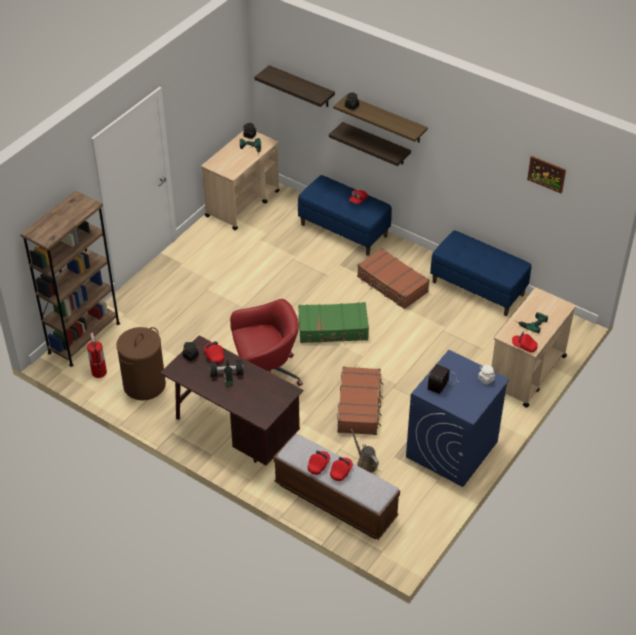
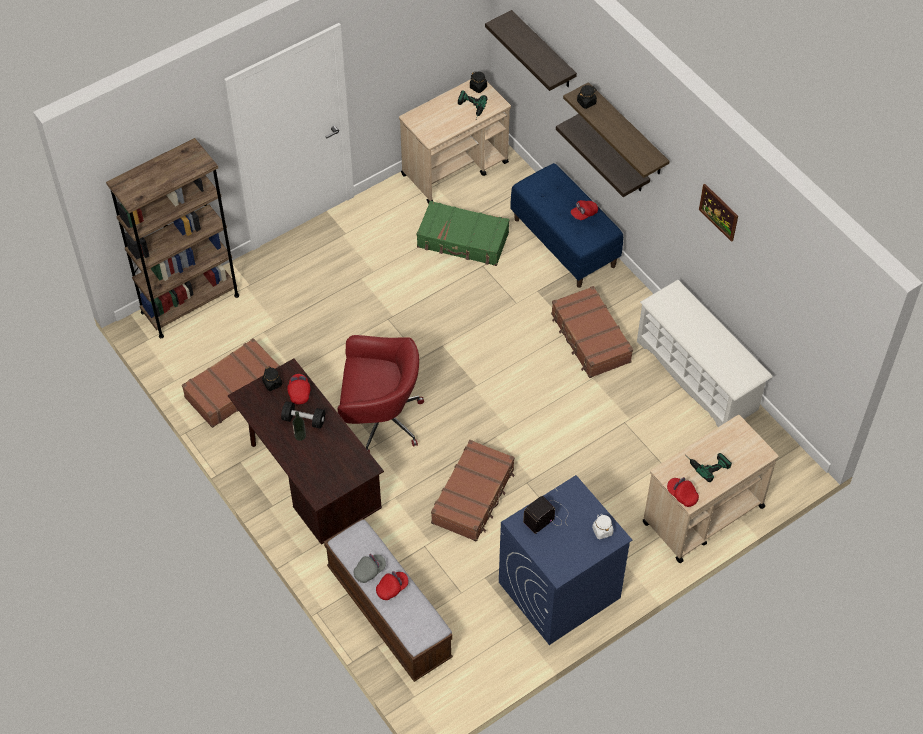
camera: 20 degrees right, 10 degrees up
fire extinguisher [87,333,107,378] -> none
brown laundry basket [117,327,166,400] -> brown suitcase [182,338,280,428]
green suitcase [298,302,369,343] -> green suitcase moved to [417,201,509,266]
red cap [307,450,330,475] -> grey cap [354,554,386,583]
brown watering can [350,429,379,473] -> none
blue bench [430,230,531,316] -> white shoe rack [637,280,773,427]
picture [527,156,566,193] -> picture moved to [699,184,738,242]

